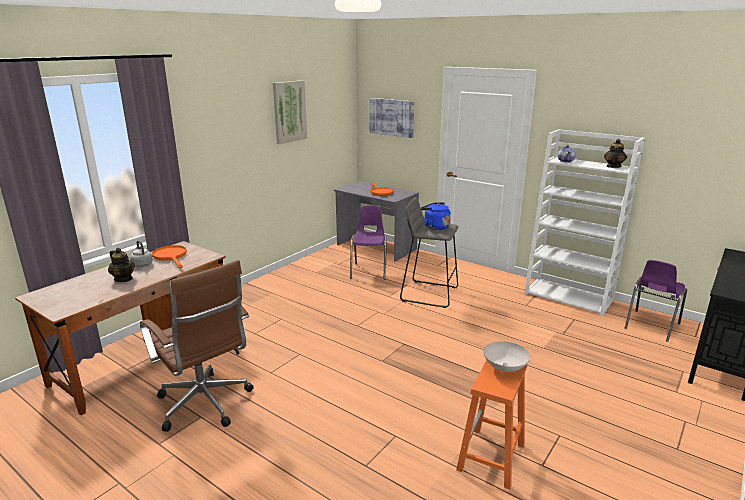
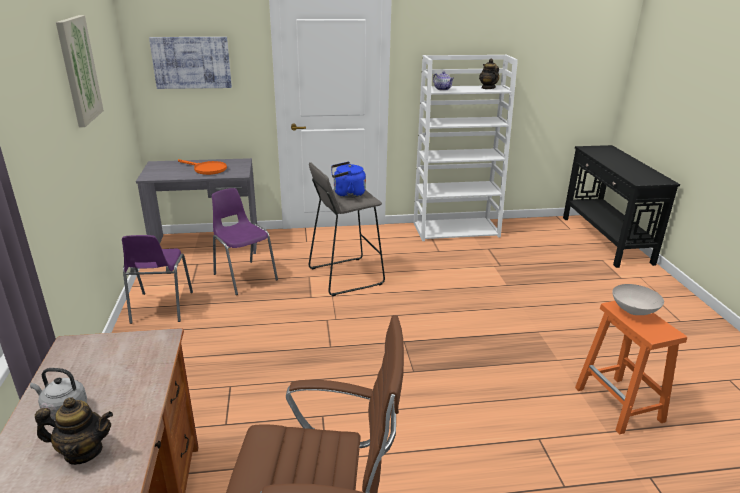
camera: 45 degrees left, 5 degrees up
orange frying pan [152,245,187,269] -> none
purple chair [625,260,687,342] -> purple chair moved to [122,235,193,324]

